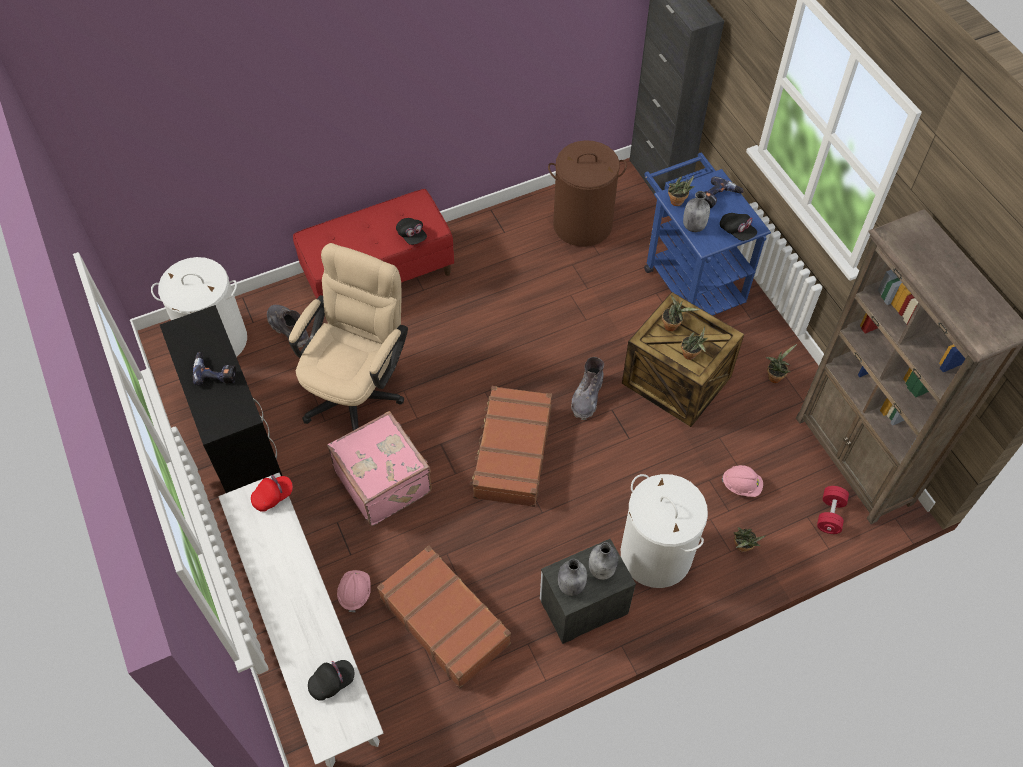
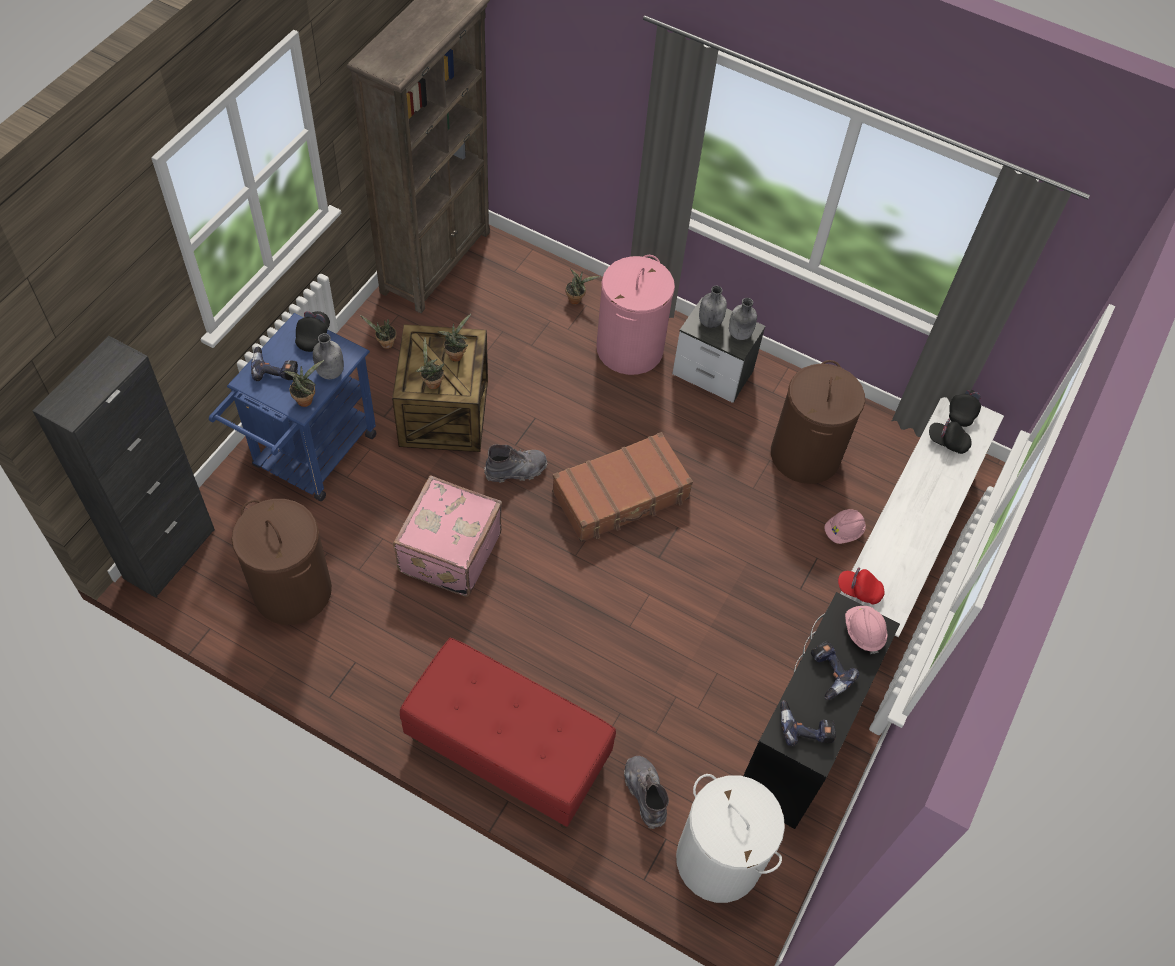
camera: 130 degrees left, 0 degrees up
grey boot [267,305,309,348] -> grey boot turned 150 degrees clockwise [624,756,669,829]
beige office chair [289,243,408,431] -> none
pink suitcase [327,411,432,526] -> pink suitcase moved to [393,475,502,597]
brown suitcase [377,546,511,689] -> brown laundry basket [771,360,865,484]
black cap [396,218,427,245] -> black cap moved to [949,390,981,427]
white laundry basket [621,474,708,588] -> pink laundry basket [596,255,675,375]
pink hard hat [722,465,763,497] -> pink hard hat moved to [845,606,888,654]
red dumbbell [817,486,849,534] -> none
none -> power drill [780,700,836,746]

